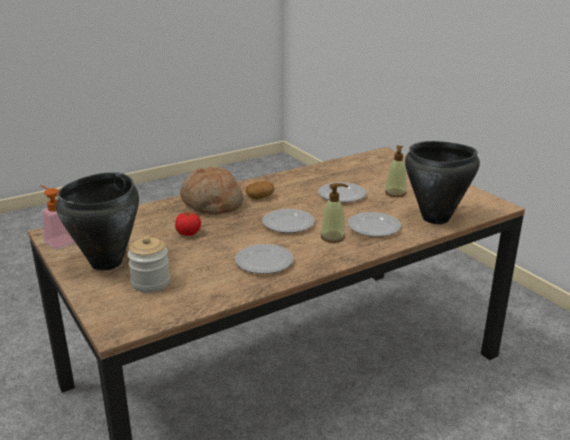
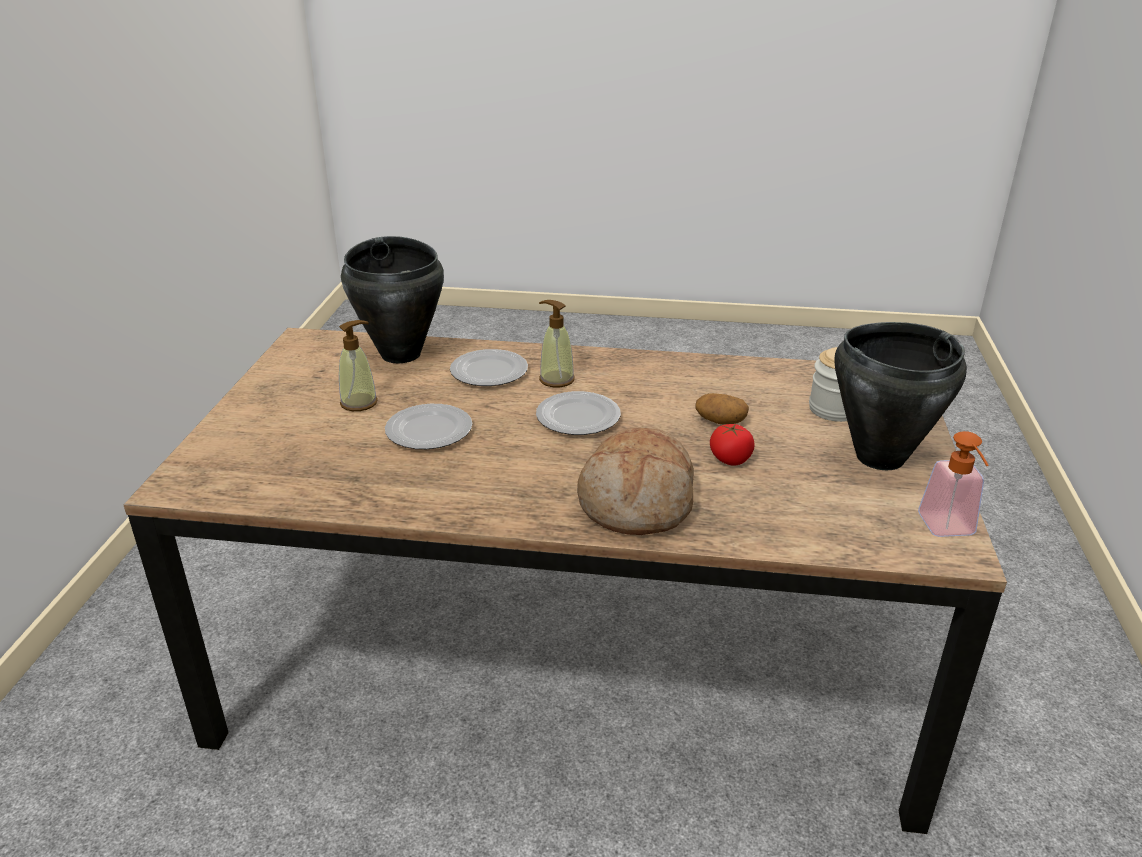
camera: 140 degrees left, 5 degrees up
plate [235,244,294,274] -> none
potato [246,181,275,200] -> potato moved to [696,393,749,425]

